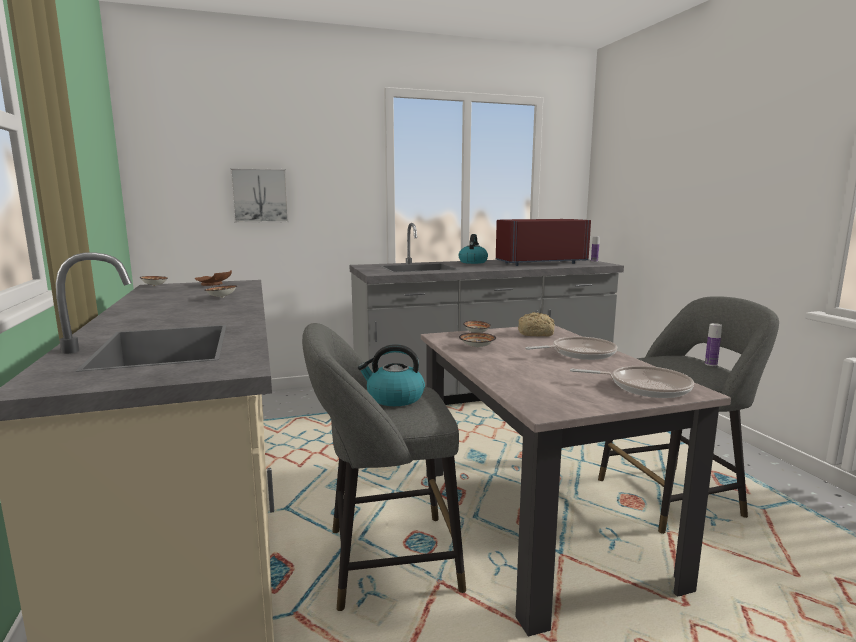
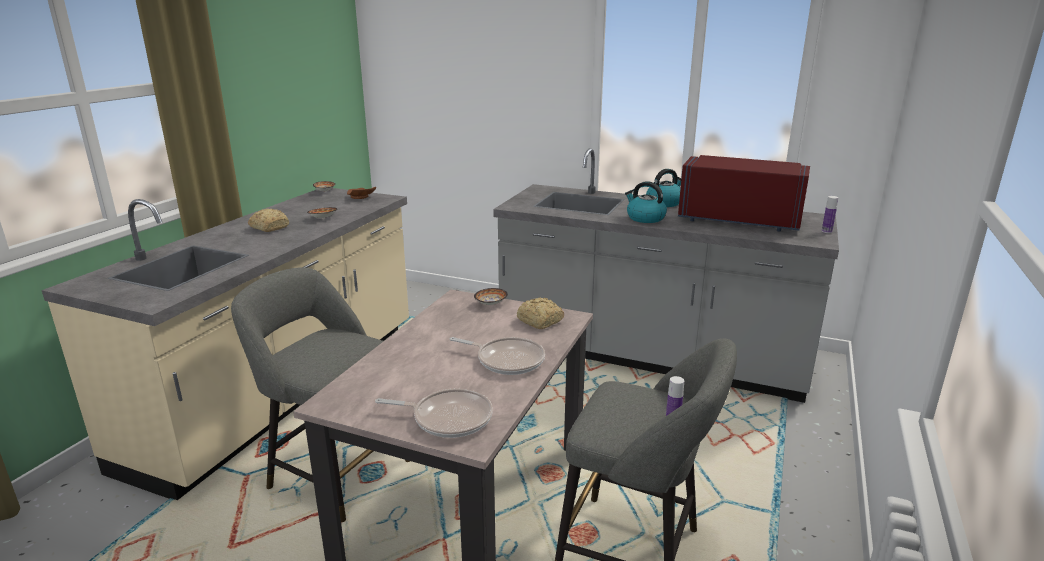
camera: 40 degrees right, 10 degrees up
picture [230,168,289,223] -> none
kettle [358,344,425,406] -> kettle moved to [625,181,667,223]
bowl [459,332,496,348] -> none
frying pan [570,366,694,398] -> frying pan turned 45 degrees counterclockwise [375,388,493,438]
none -> bread [248,209,289,232]

